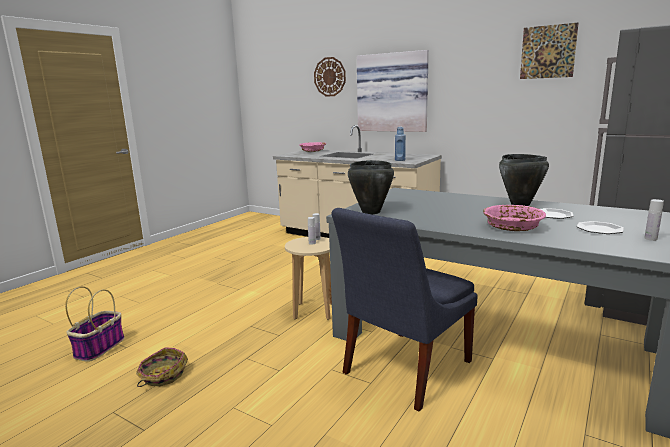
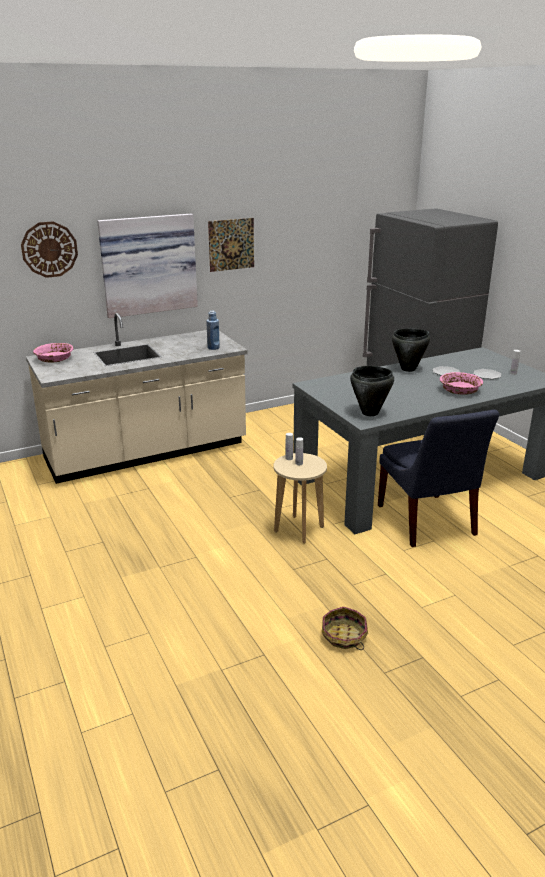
camera: 60 degrees left, 10 degrees up
basket [65,286,125,362] -> none
picture [520,23,579,79] -> picture moved to [208,218,254,272]

